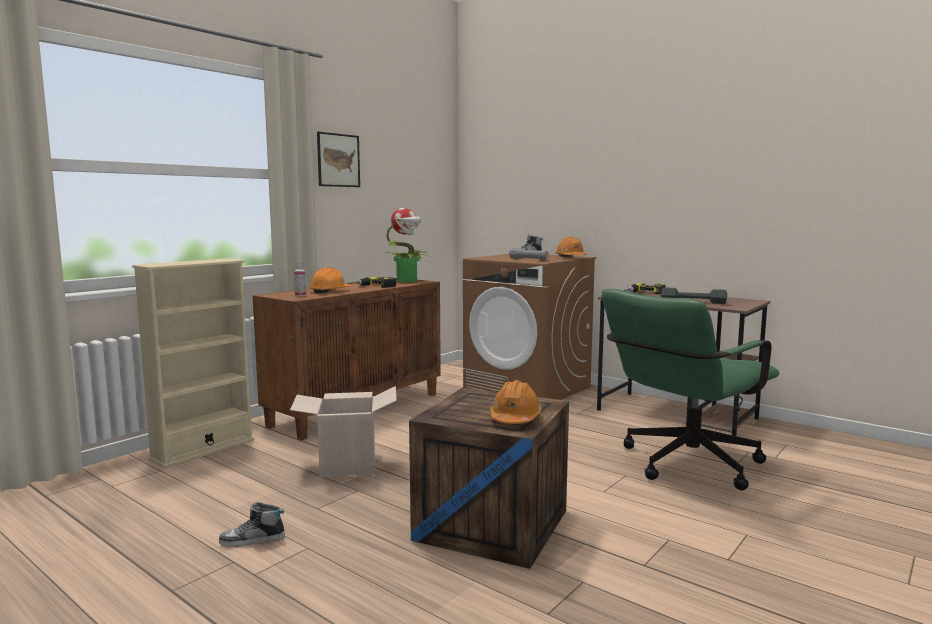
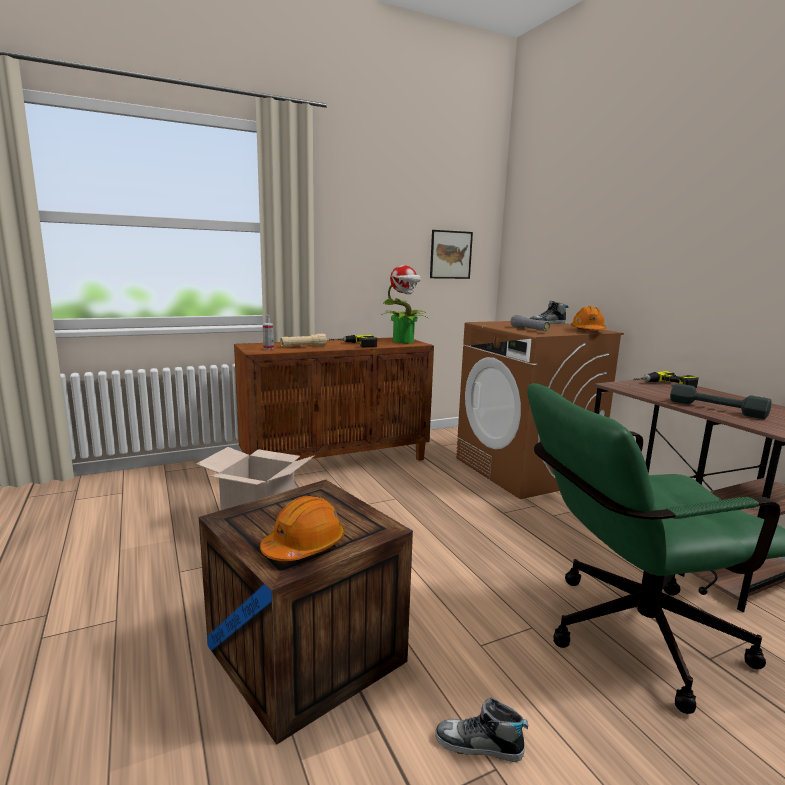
camera: 25 degrees right, 5 degrees up
beige bookcase [132,258,255,468] -> none
shoe [219,502,285,547] -> shoe moved to [435,697,528,762]
orange hard hat [309,267,350,294] -> beige flashlight [280,334,327,347]
picture [317,132,360,187] -> picture moved to [430,230,473,279]

